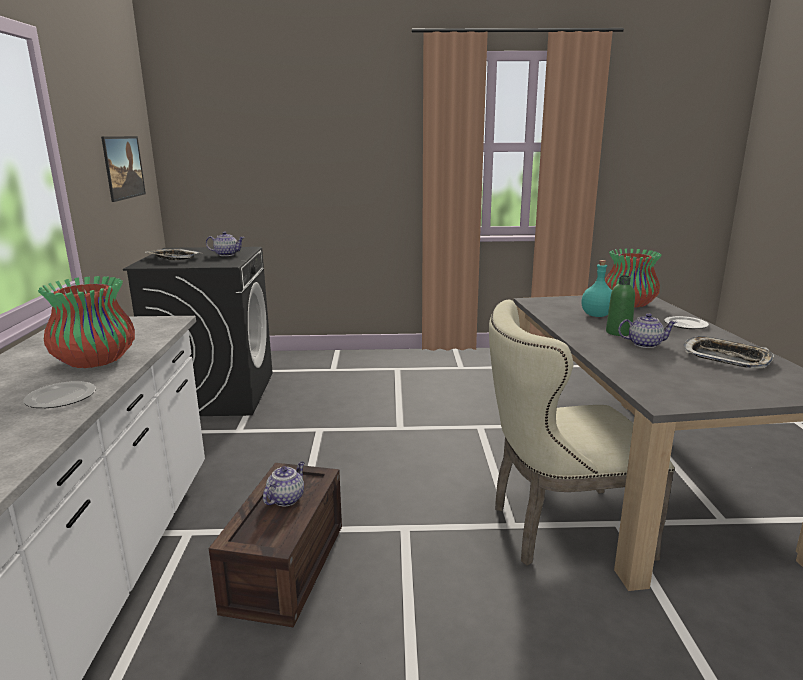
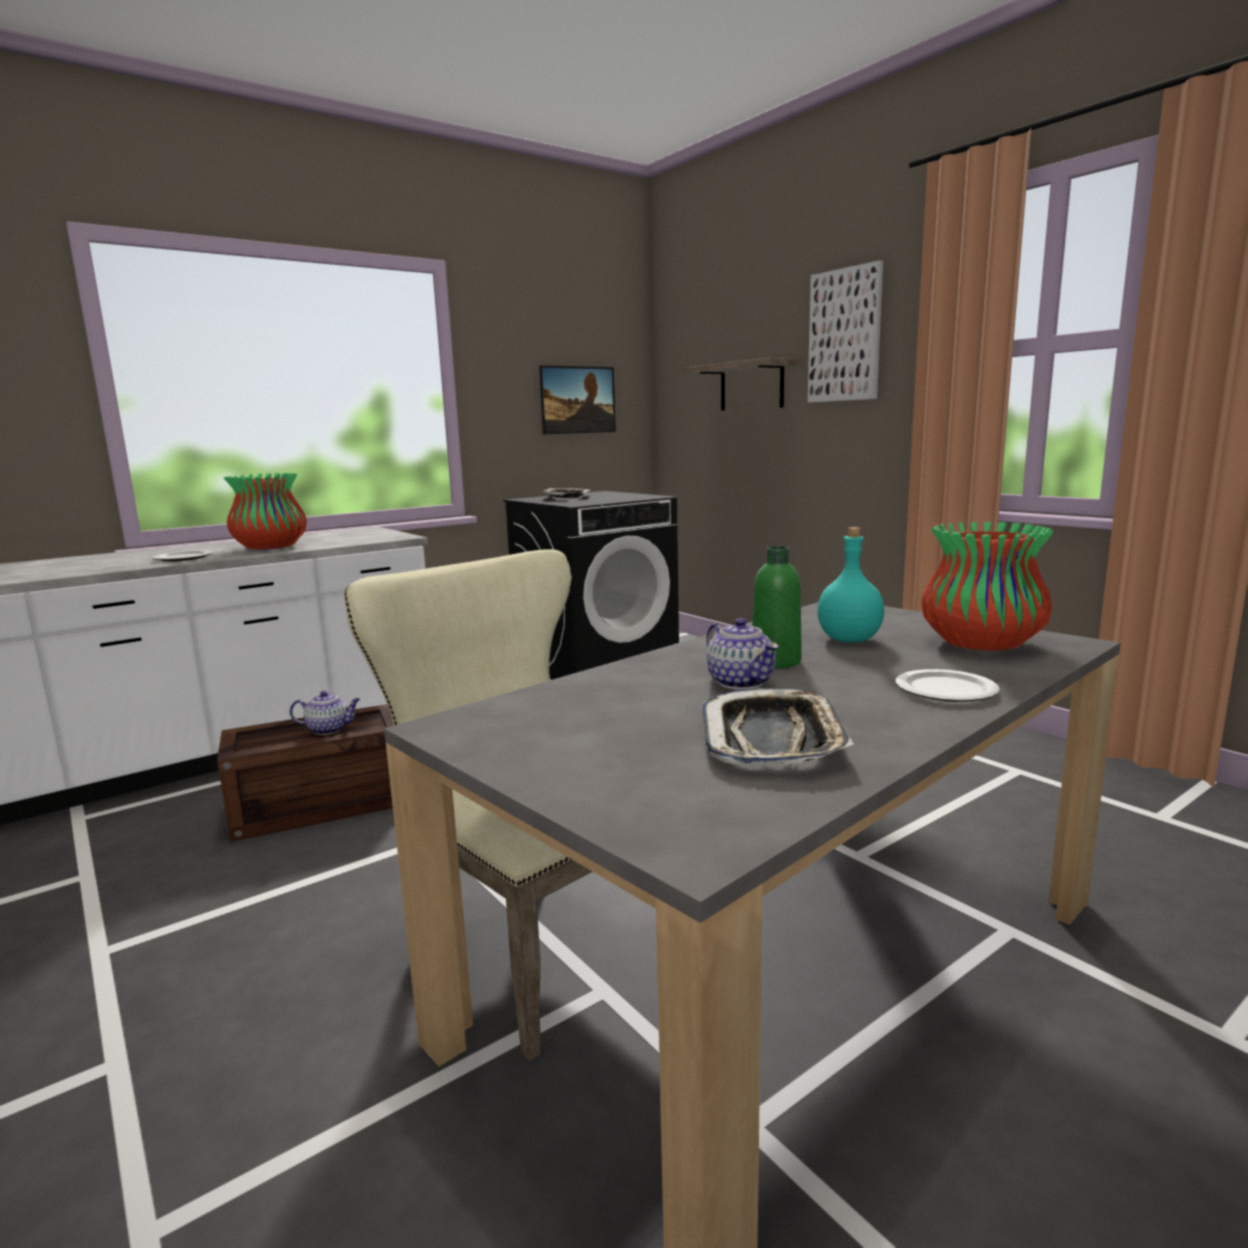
camera: 55 degrees right, 5 degrees down
teapot [206,232,245,256] -> none
none -> shelf [684,358,797,411]
none -> picture [808,260,883,402]

